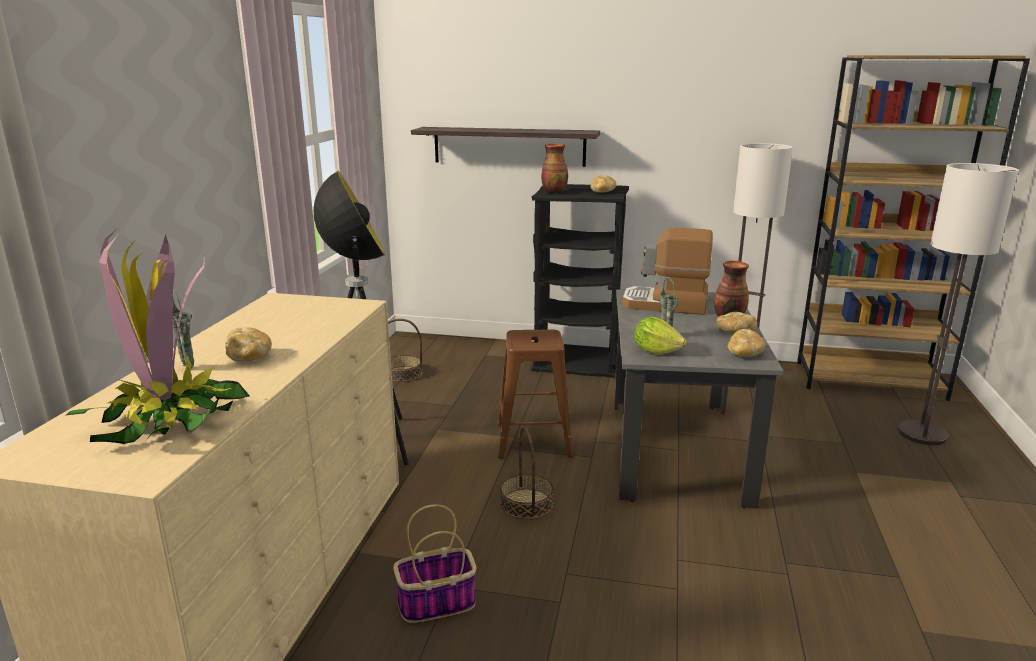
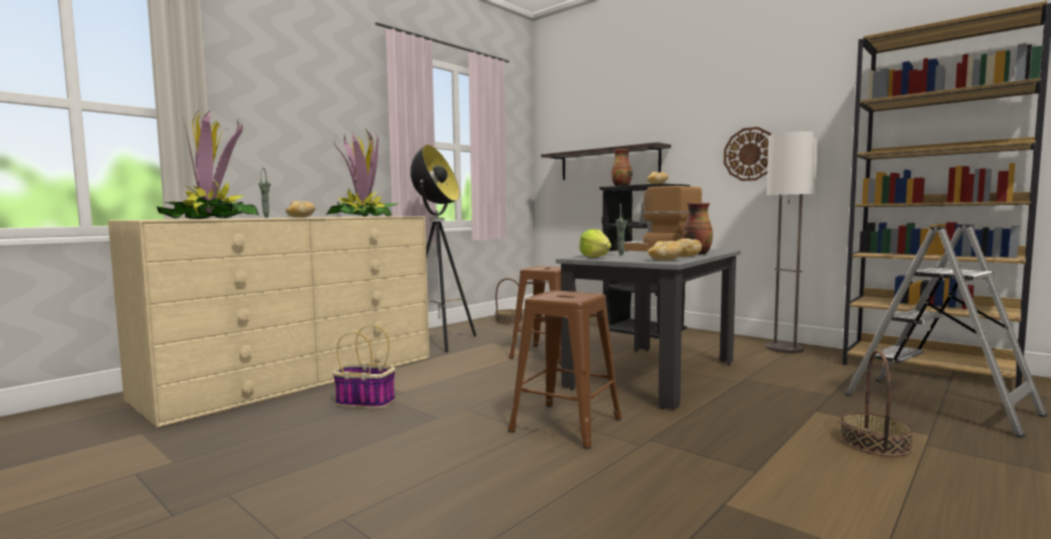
camera: 30 degrees right, 15 degrees down
basket [500,427,554,520] -> basket moved to [840,350,913,457]
floor lamp [898,163,1018,445] -> grey step ladder [845,225,1048,438]
none -> potted plant [326,129,398,216]
none -> brown stool [508,291,622,449]
none -> wall clock [724,127,771,181]

